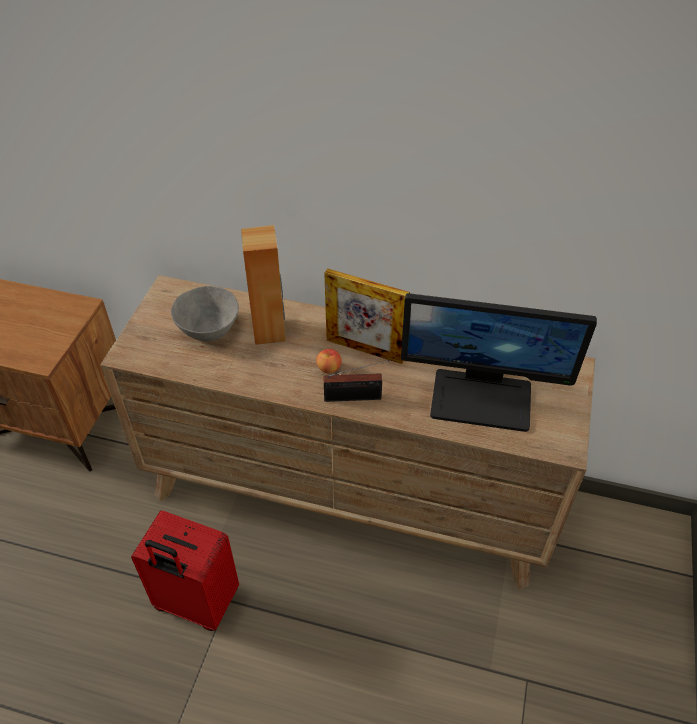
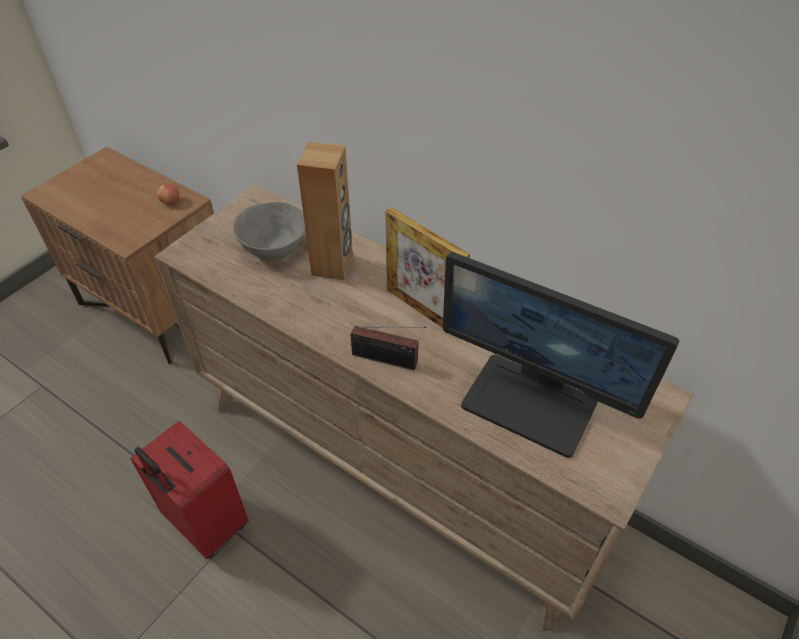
camera: 20 degrees right, 0 degrees up
apple [316,349,342,373] -> apple moved to [157,183,179,204]

